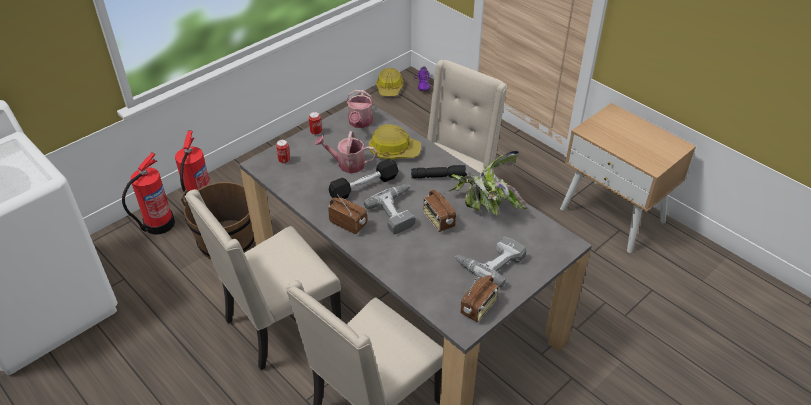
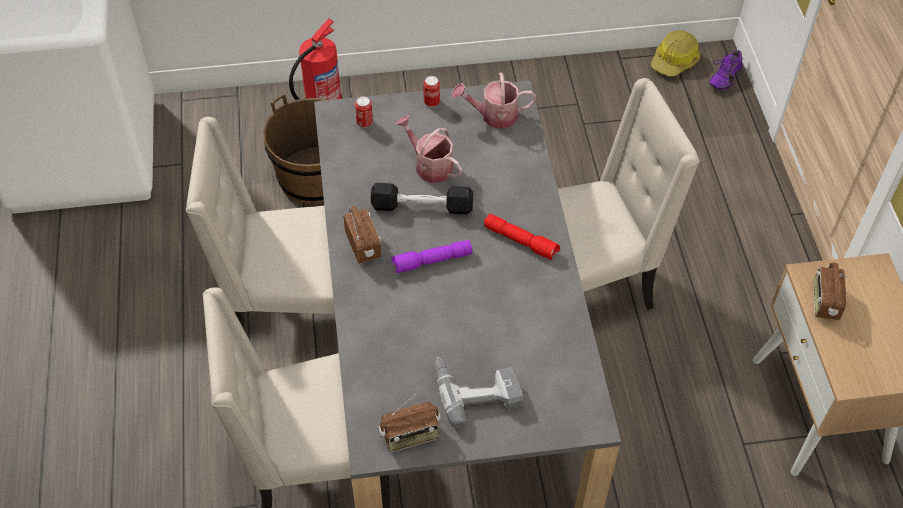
camera: 35 degrees right, 10 degrees up
fire extinguisher [122,152,175,235] -> none
watering can [346,90,374,128] -> watering can turned 45 degrees clockwise [452,72,536,129]
power drill [364,184,416,234] -> purple flashlight [391,240,473,273]
hard hat [368,124,421,159] -> none
black flashlight [411,165,467,179] -> red flashlight [484,214,560,260]
radio [423,190,456,232] -> radio moved to [813,262,850,320]
potted plant [449,151,528,216] -> none

